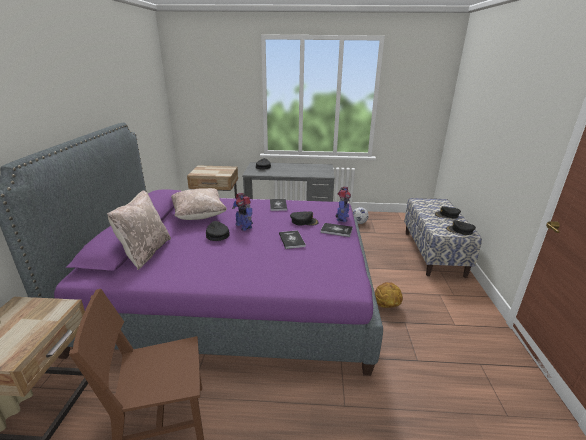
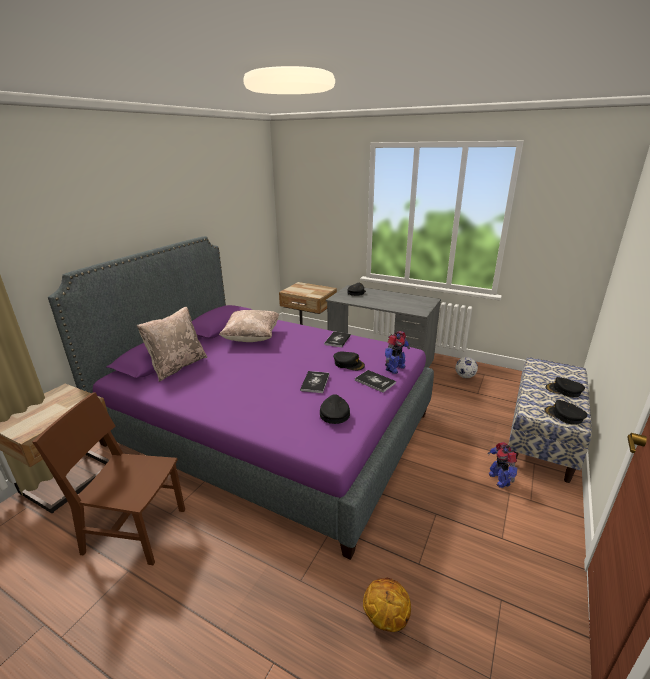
camera: 25 degrees right, 0 degrees up
black cap [206,221,230,241] -> black cap moved to [320,394,350,424]
toy robot [232,193,253,231] -> toy robot moved to [488,442,517,488]
basketball [375,282,403,308] -> basketball moved to [363,578,411,632]

